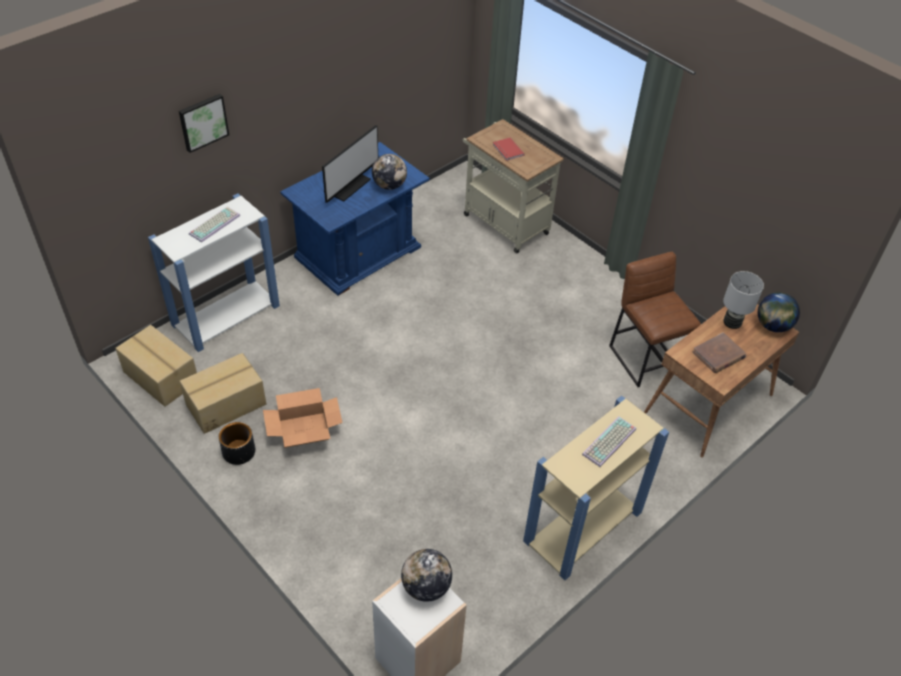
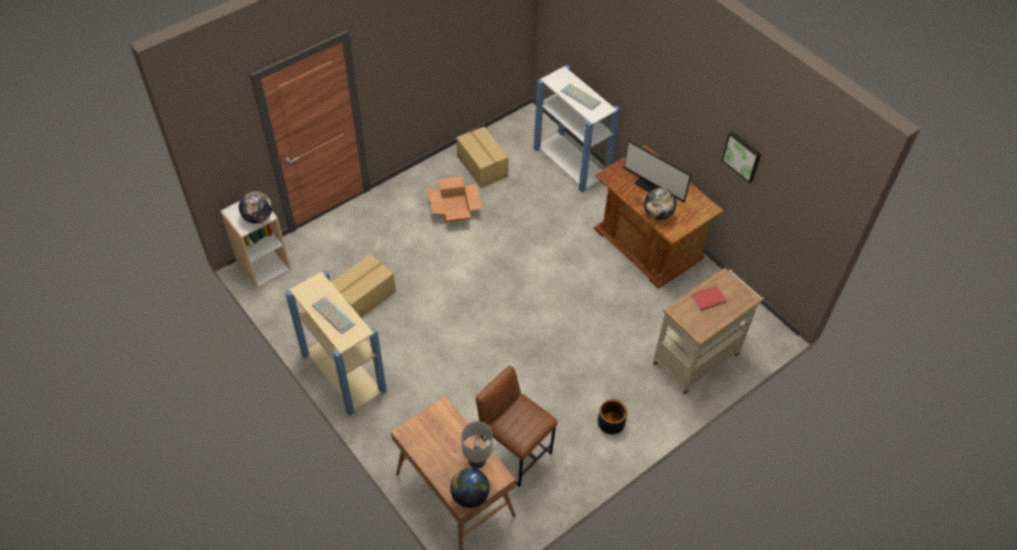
camera: 95 degrees right, 5 degrees up
cardboard box [115,325,197,407] -> cardboard box moved to [331,254,396,317]
picture [179,94,229,153] -> picture moved to [722,131,761,183]
black planter [219,422,255,465] -> black planter moved to [598,399,627,435]
blue cabinet [281,142,430,296] -> brown cabinet [594,145,723,289]
brown chair [609,252,701,387] -> brown chair turned 120 degrees counterclockwise [475,365,558,487]
brown book [693,333,746,373] -> none

